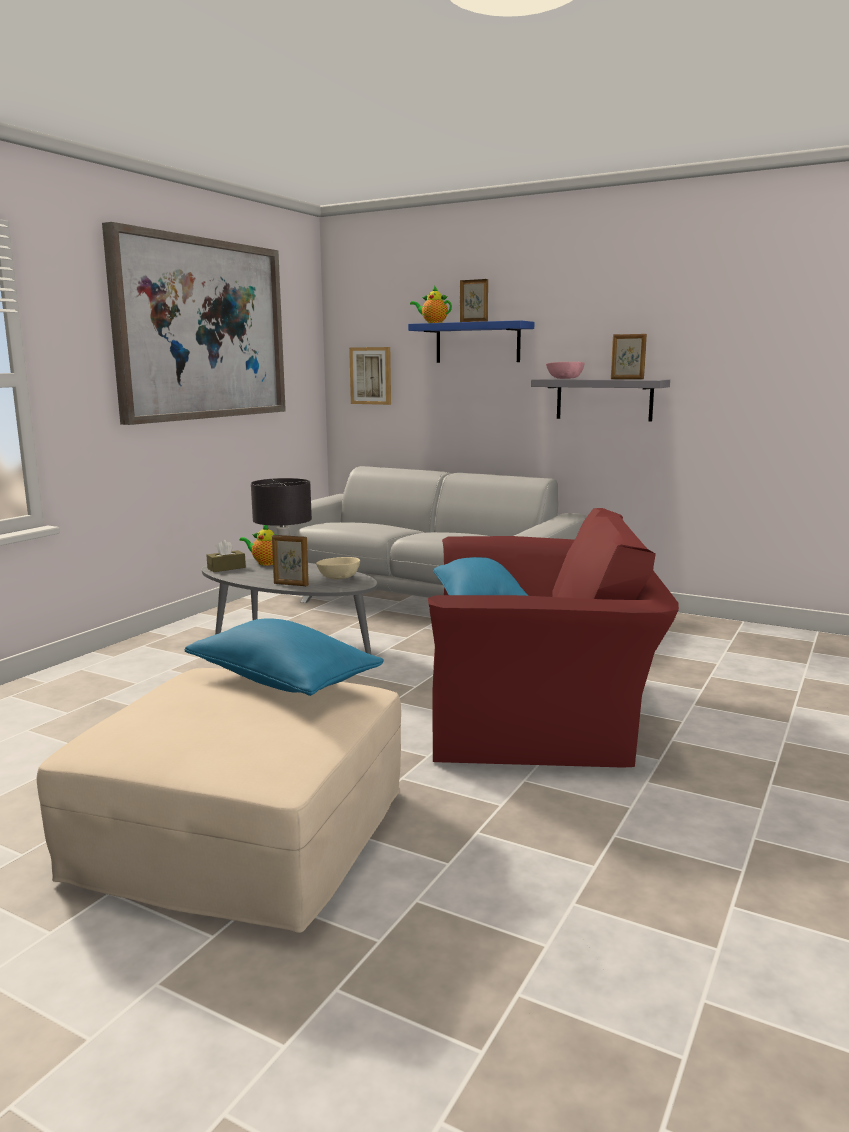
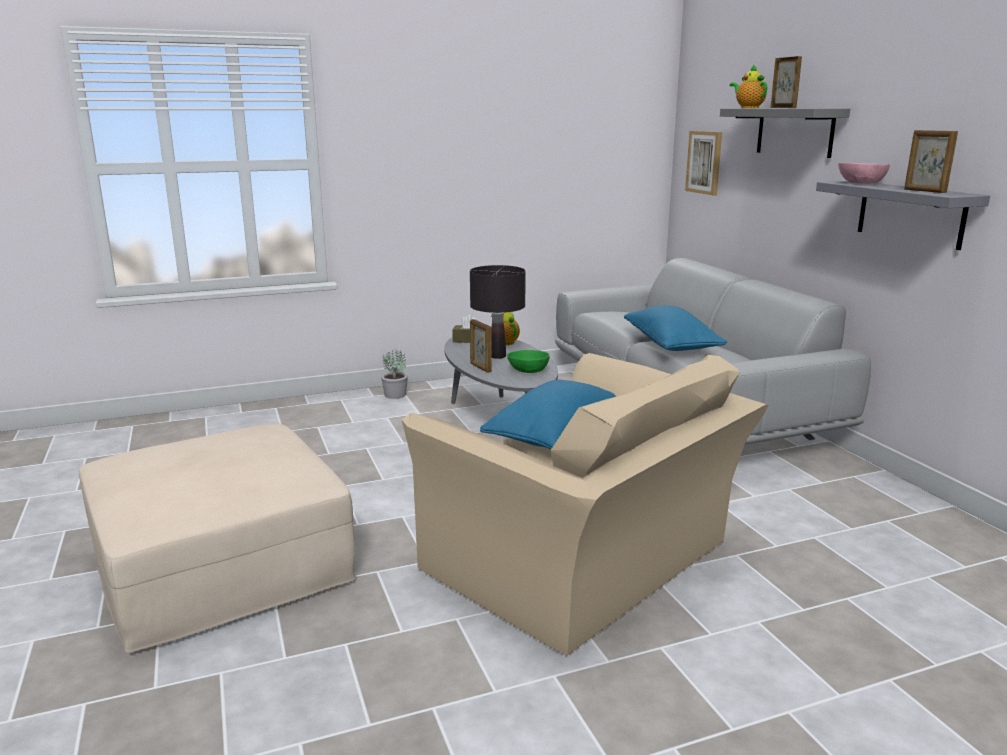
camera: 40 degrees right, 5 degrees up
picture [102,222,286,425] -> none
blue pillow [185,618,384,696] -> blue pillow moved to [624,306,727,351]
beige bowl [316,557,360,579] -> green bowl [507,350,550,373]
blue shelf [408,320,534,363] -> grey shelf [720,109,850,158]
red armchair [428,508,679,768] -> beige armchair [402,353,768,656]
none -> potted plant [381,349,408,399]

